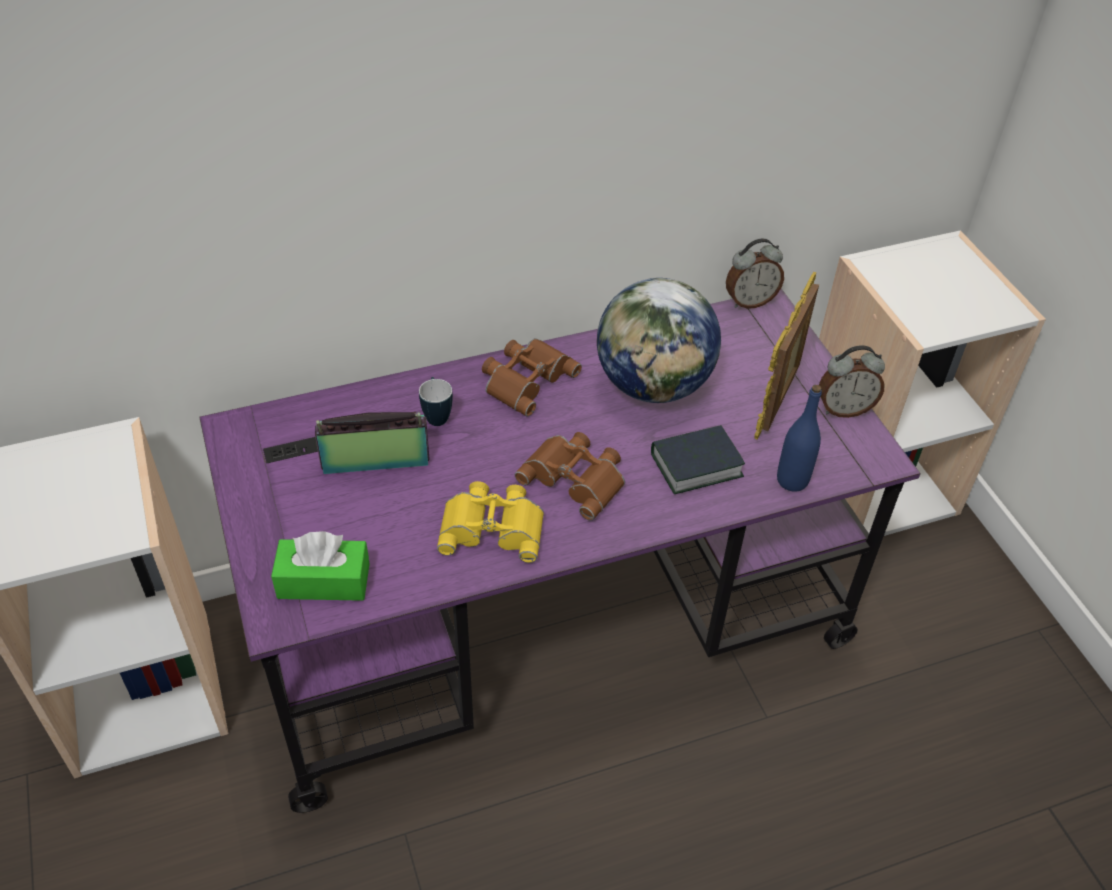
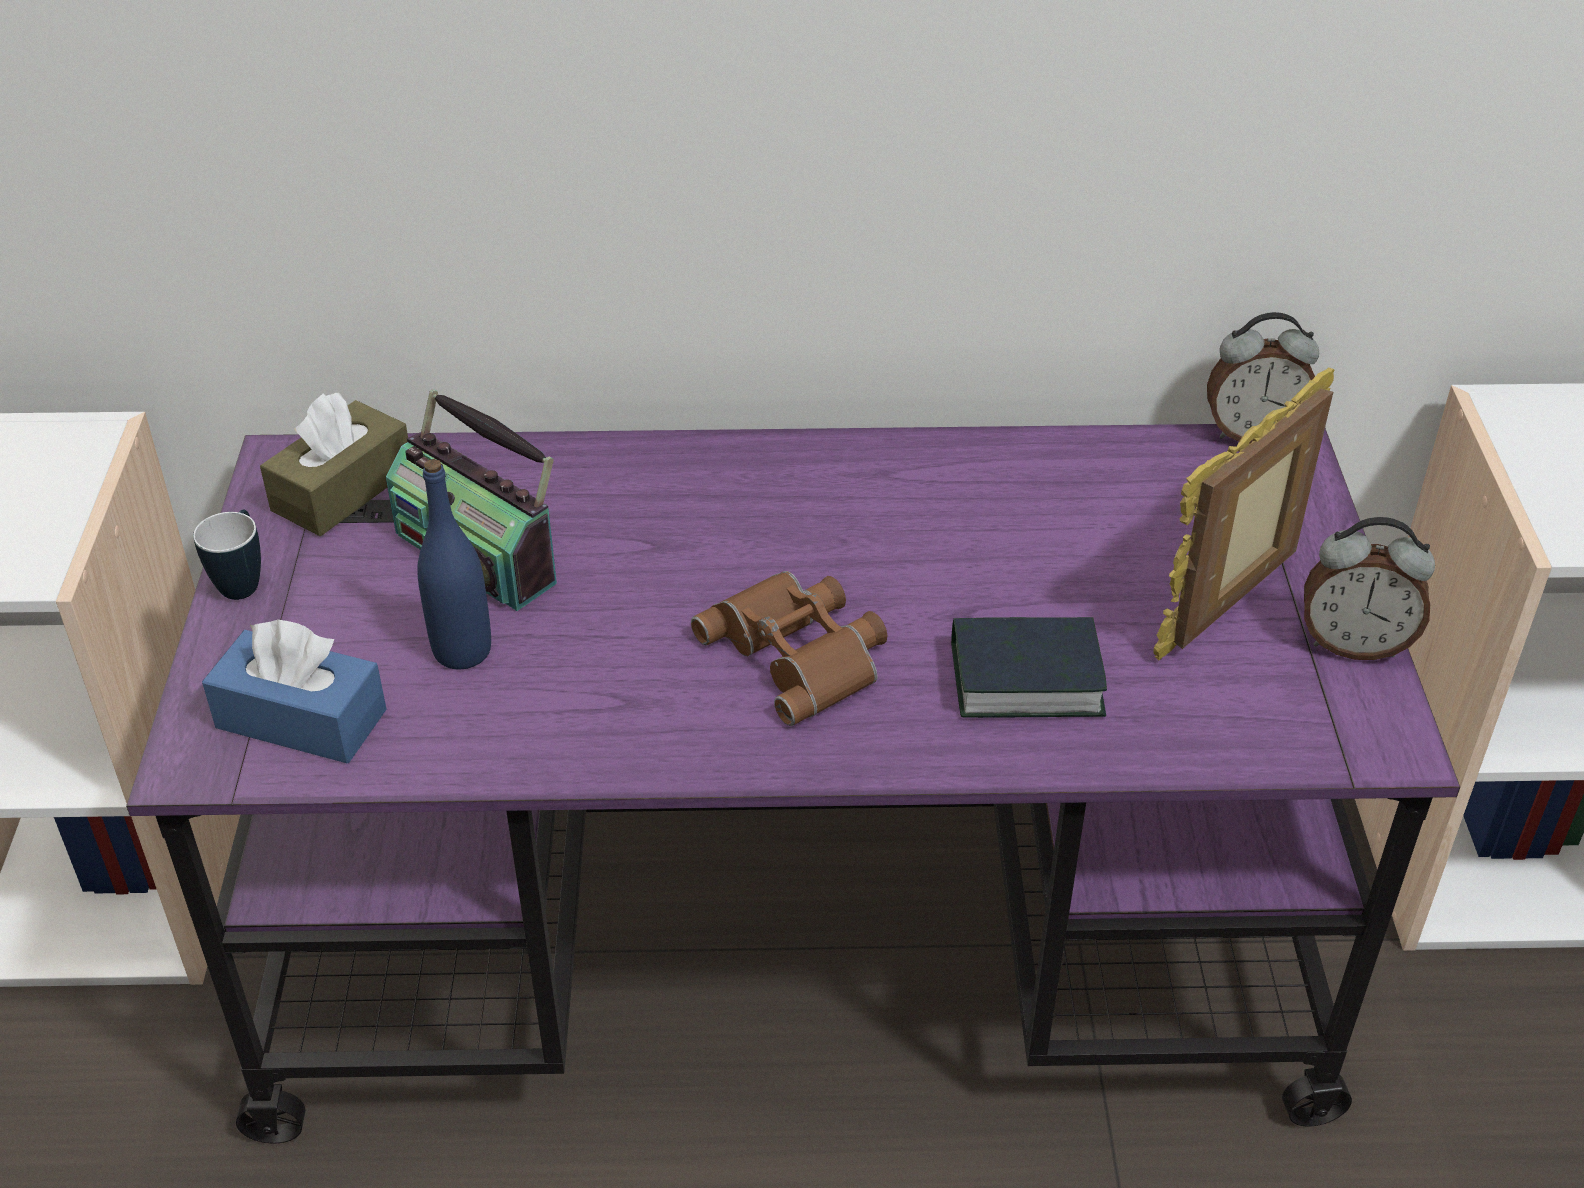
camera: 20 degrees right, 5 degrees down
green tissue box [271,531,370,601] -> blue tissue box [202,619,387,763]
radio [315,412,430,474] -> radio turned 150 degrees counterclockwise [386,389,557,611]
mug [419,377,453,426] -> mug moved to [193,510,261,600]
yellow binoculars [437,481,544,563] -> none
brown binoculars [482,338,582,417] -> none
globe [597,278,721,403] -> none
blue bottle [777,385,822,492] -> blue bottle moved to [417,459,491,669]
none -> brown tissue box [260,393,408,536]

